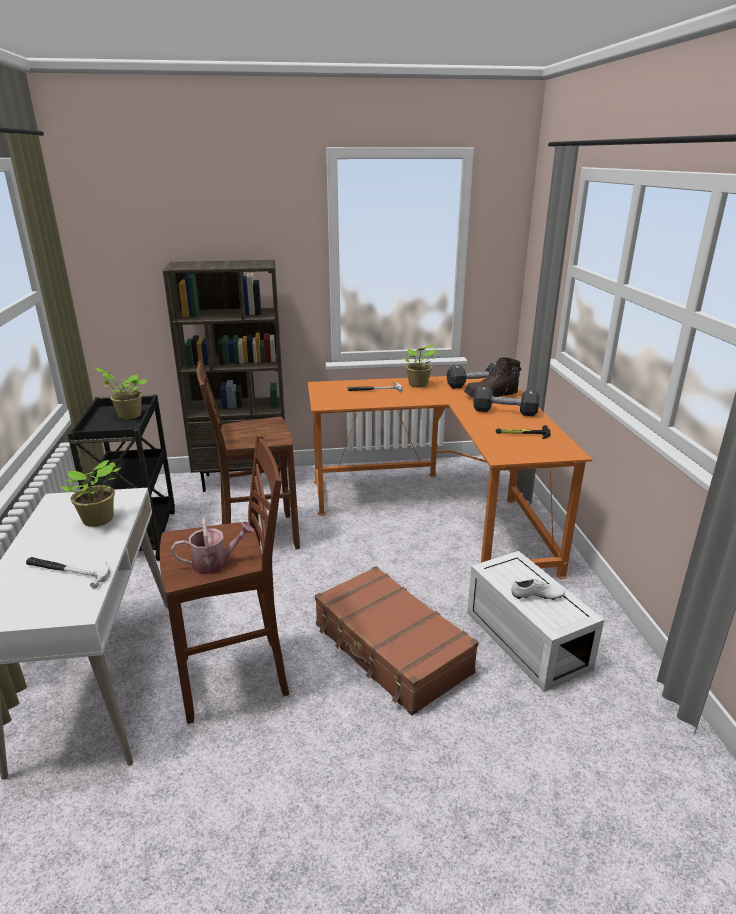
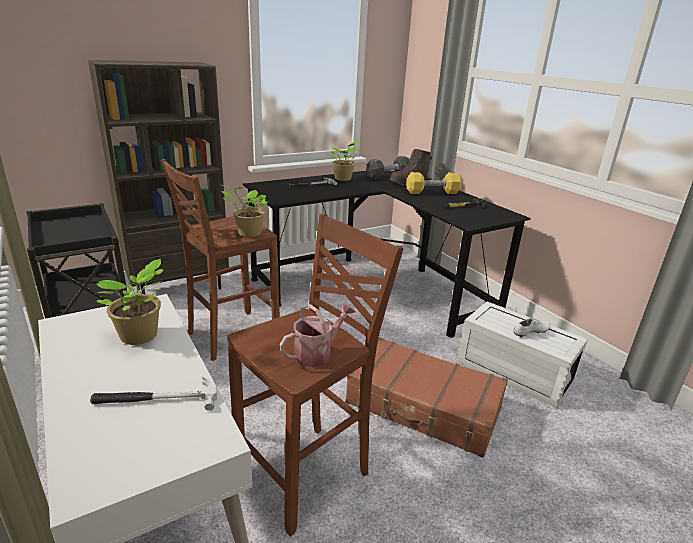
camera: 25 degrees left, 0 degrees up
potted plant [94,367,147,419] -> potted plant moved to [219,184,268,237]
orange desk [308,376,592,579] -> black desk [243,171,531,338]
black dumbbell [473,386,540,416] -> yellow dumbbell [406,172,462,194]

